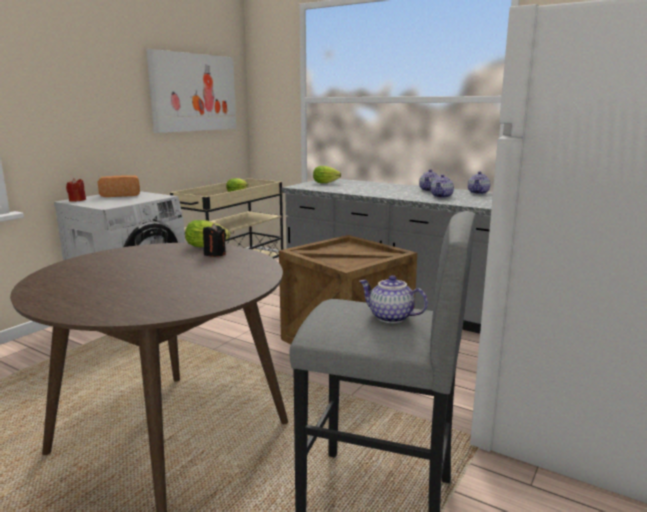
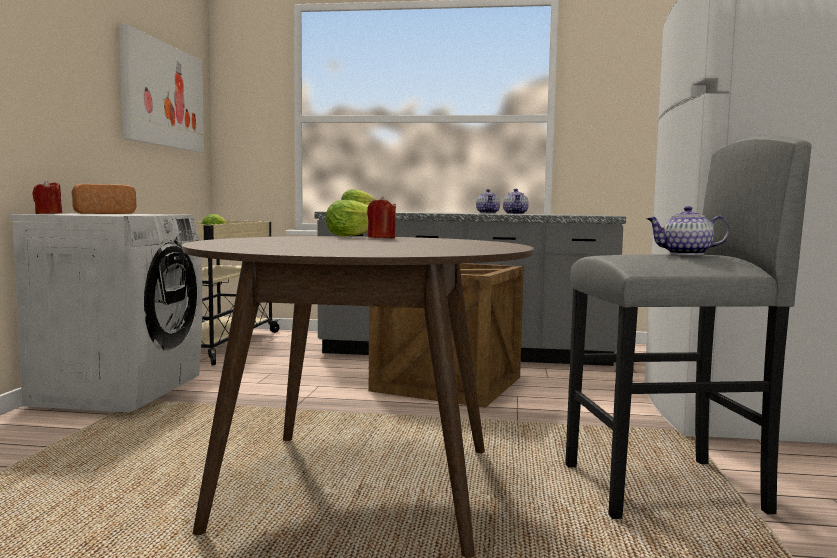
camera: 25 degrees left, 10 degrees down
black candle [203,223,226,257] -> red candle [367,197,396,238]
teapot [468,171,490,194] -> none

